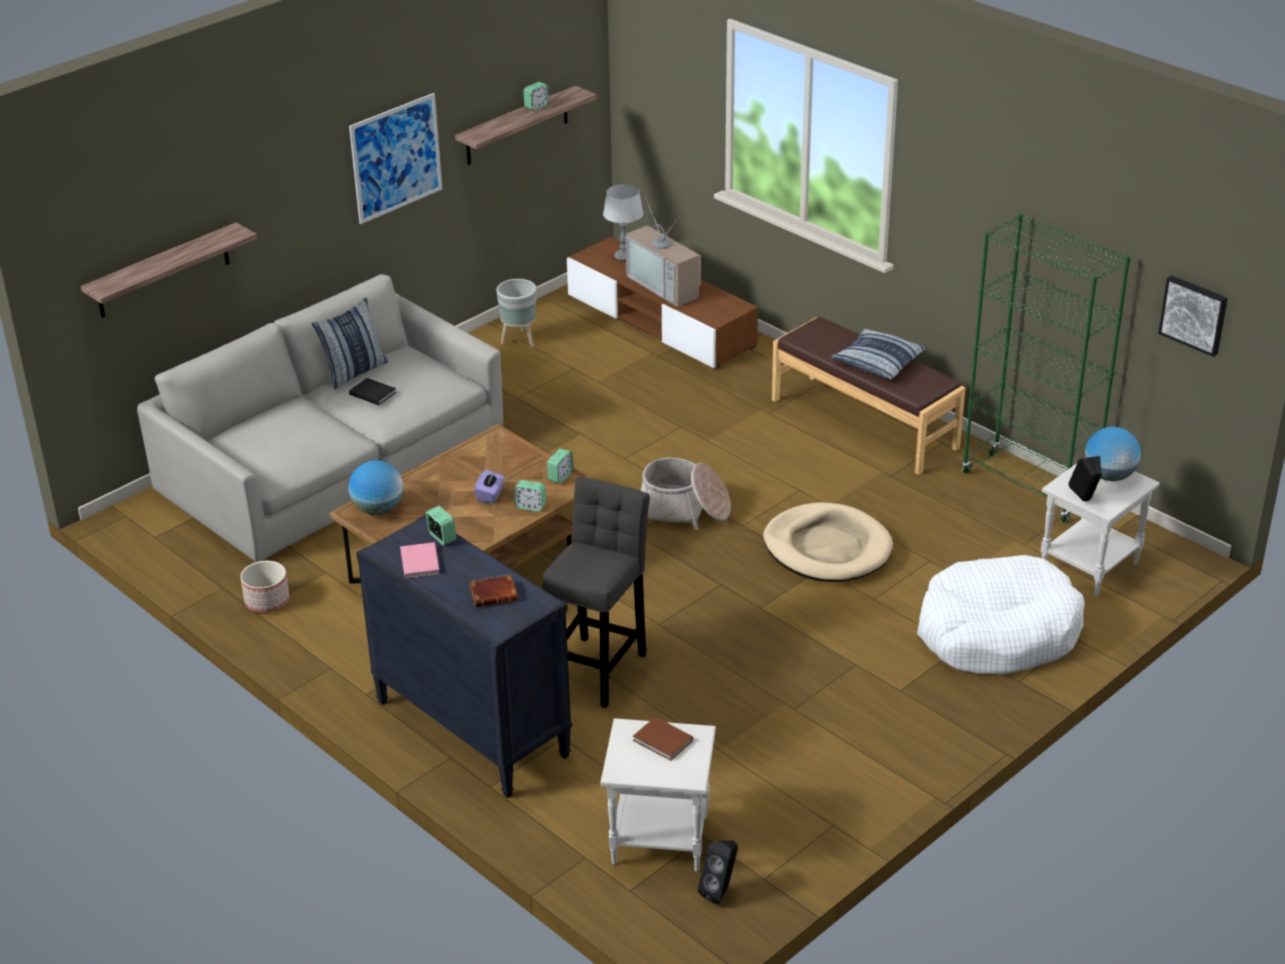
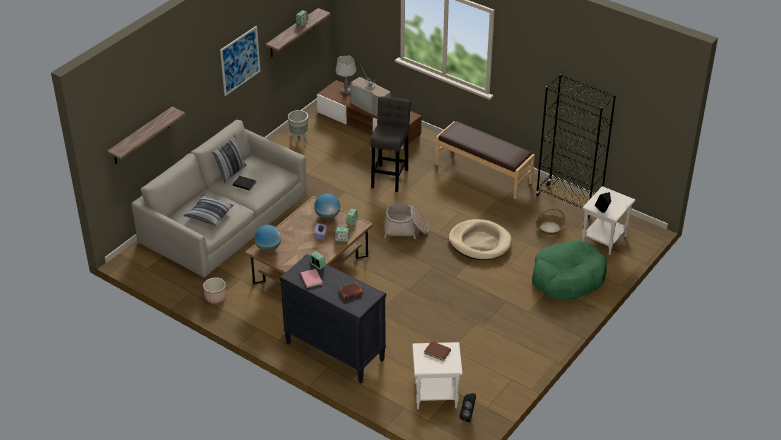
camera: 10 degrees left, 5 degrees up
grey stool [542,477,650,708] -> grey stool moved to [370,96,411,192]
pillow [830,328,926,380] -> pillow moved to [183,195,234,226]
white dog bed [917,555,1085,675] -> green dog bed [532,240,607,300]
green bookcase [962,213,1131,523] -> black bookcase [536,74,616,218]
globe [1085,427,1141,481] -> globe moved to [314,193,340,219]
picture [1158,275,1228,357] -> none
none -> basket [536,209,565,235]

